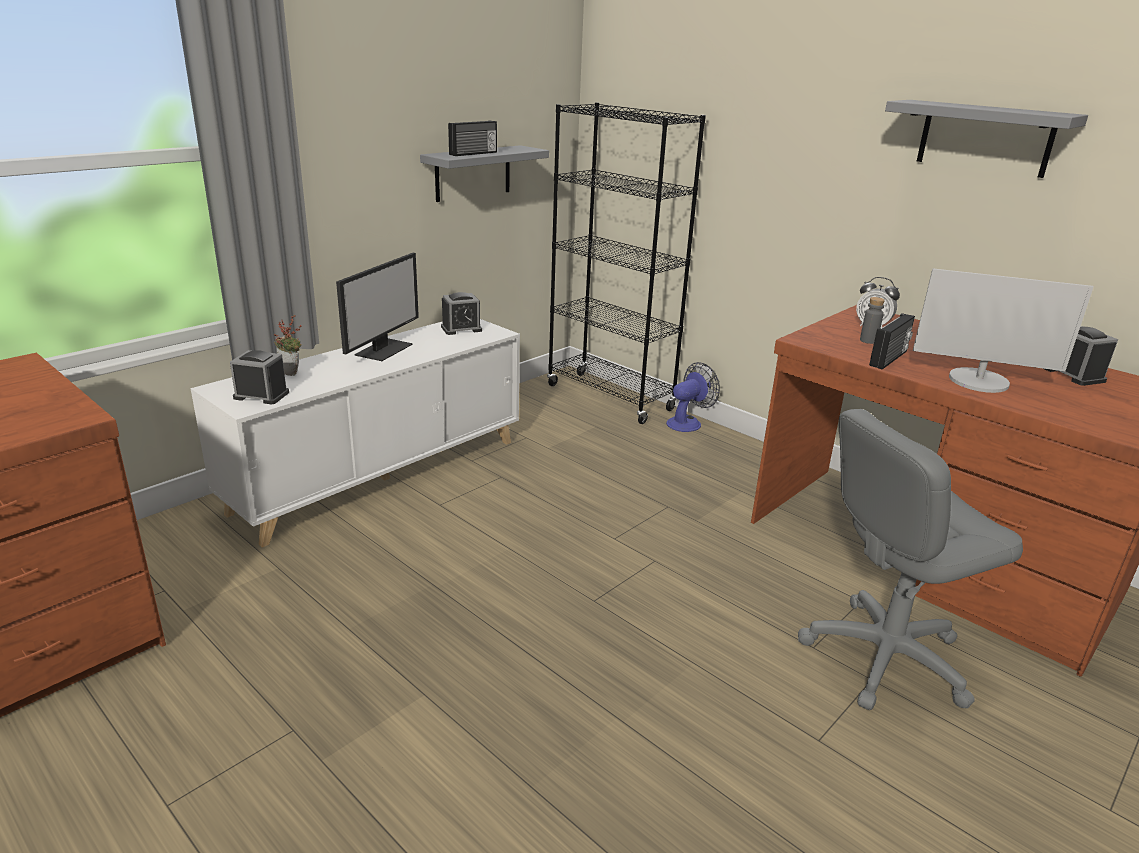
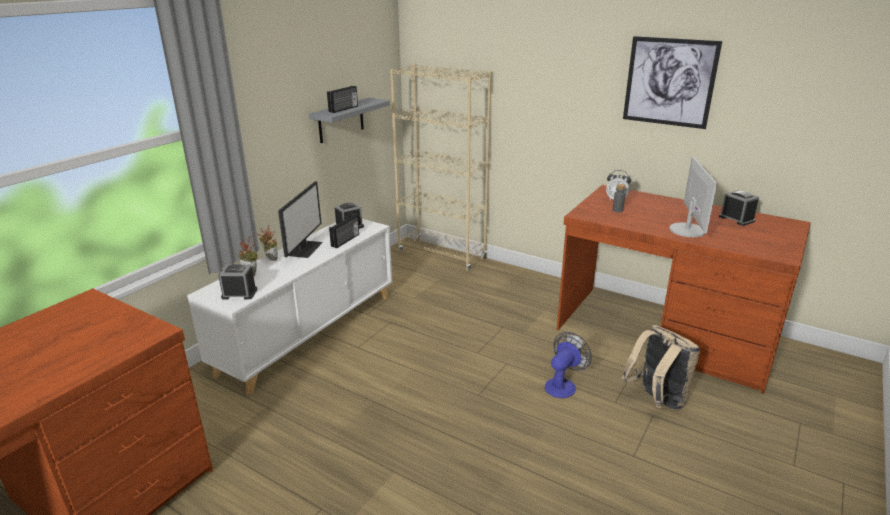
camera: 10 degrees left, 0 degrees up
black bookcase [547,103,706,424] -> beige bookcase [390,64,491,273]
fan [666,362,720,432] -> fan moved to [545,332,592,398]
grey office chair [798,409,1023,710] -> beige backpack [621,325,700,410]
radio [869,313,915,369] -> radio moved to [329,215,359,248]
grey shelf [885,100,1088,178] -> picture [623,36,722,129]
monitor [913,268,1093,393] -> monitor turned 90 degrees counterclockwise [669,157,717,237]
none -> potted plant [257,225,278,261]

